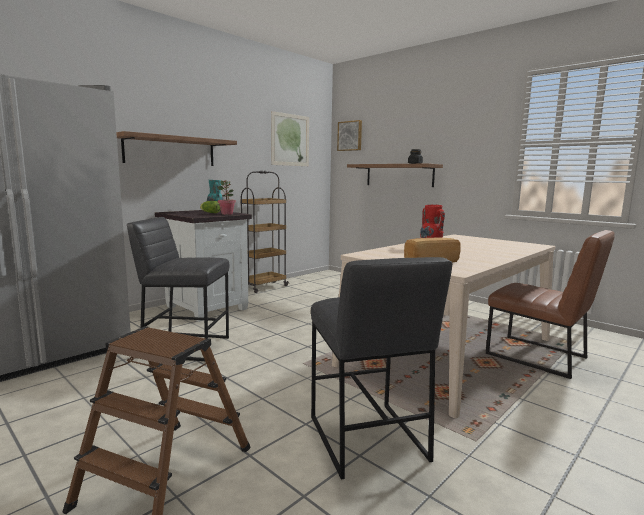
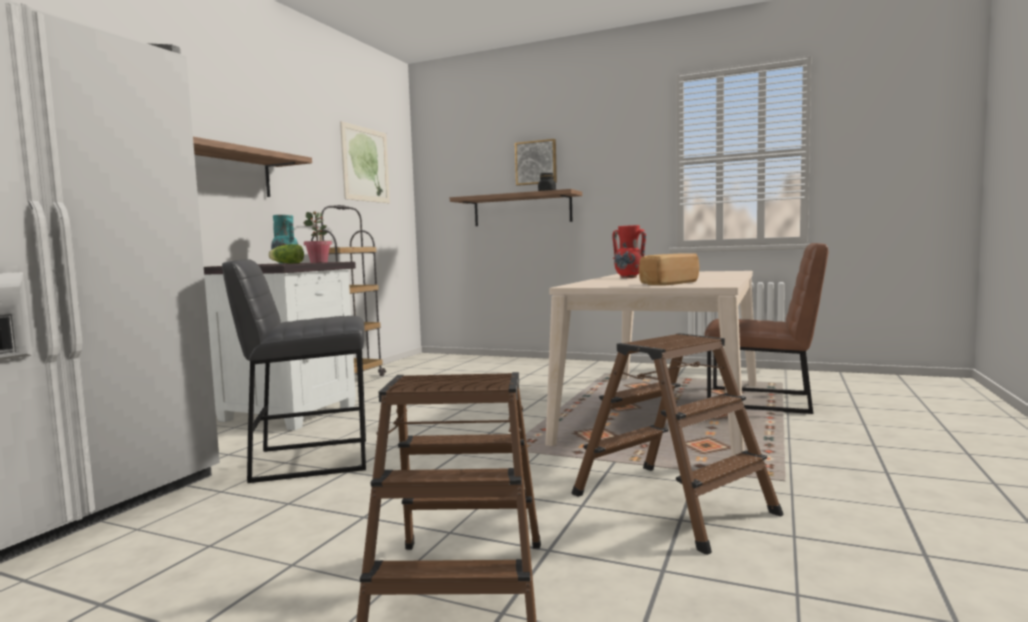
camera: 20 degrees left, 5 degrees down
grey stool [311,257,452,480] -> brown step ladder [572,333,784,555]
picture [337,120,362,151] -> picture moved to [515,139,557,186]

